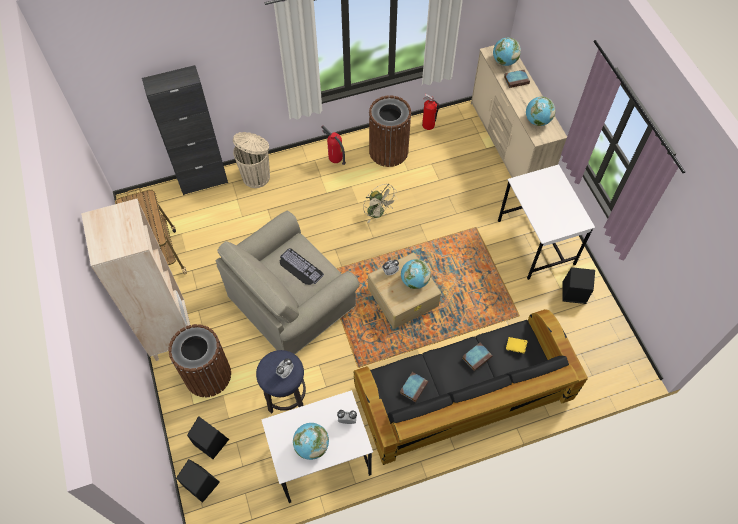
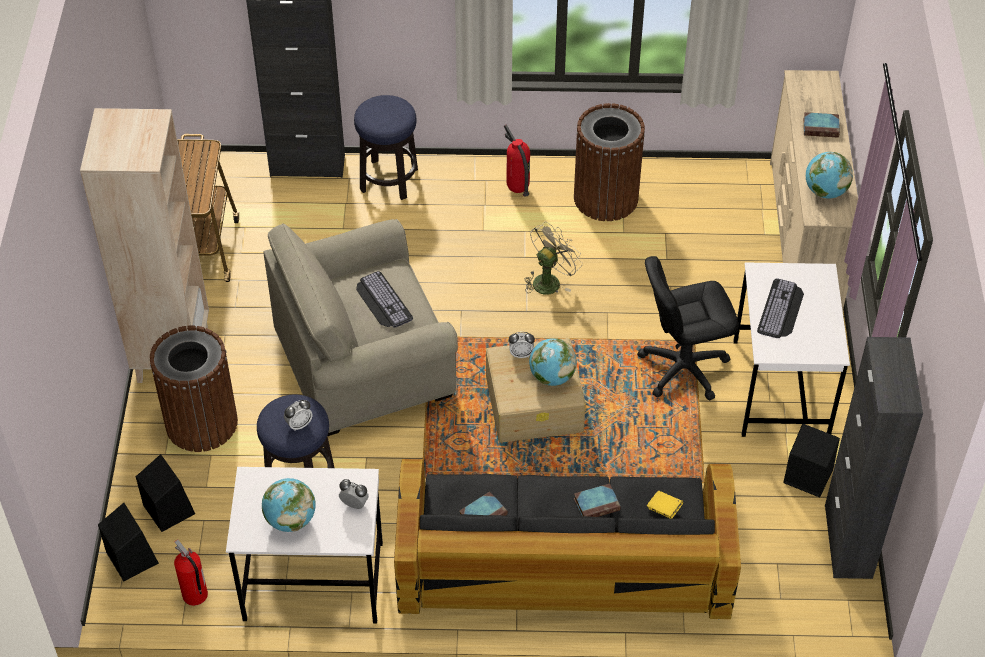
camera: 20 degrees right, 10 degrees down
beige trash can [233,132,270,188] -> stool [354,95,418,200]
beige fan [363,184,398,223] -> beige fan turned 120 degrees counterclockwise [525,222,583,295]
fire extinguisher [422,94,439,130] -> fire extinguisher moved to [174,539,208,606]
globe [493,37,521,66] -> none
none -> black office chair [637,256,739,400]
none -> keyboard [757,278,804,338]
none -> black cabinet [825,337,923,579]

